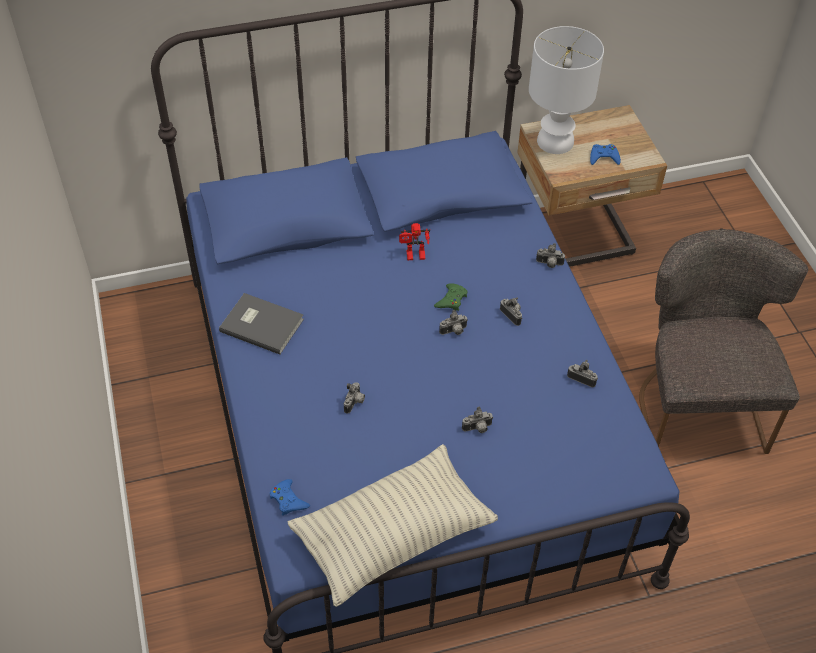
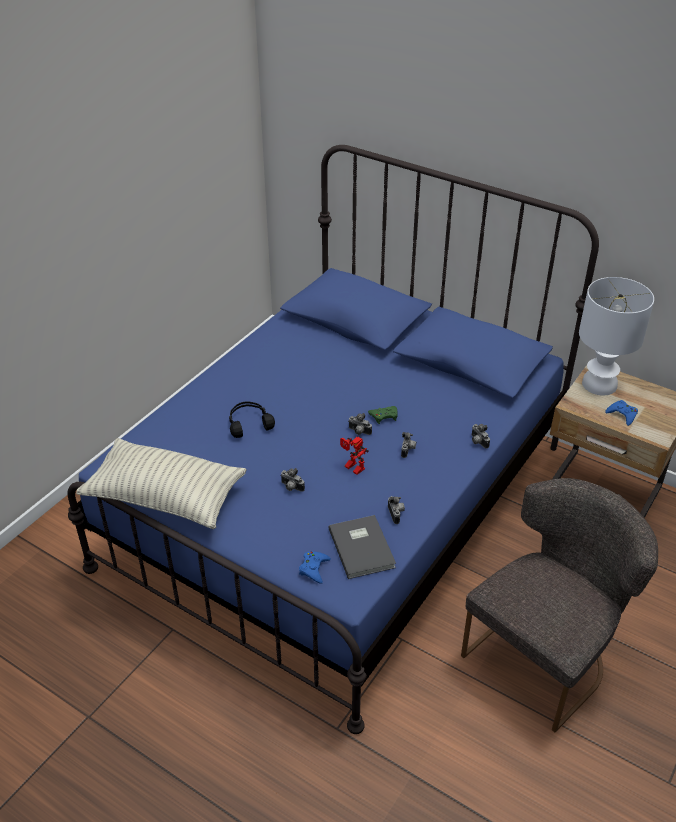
camera: 50 degrees right, 10 degrees down
grey book [219,293,304,355] -> grey book moved to [328,515,396,579]
blue game controller [270,479,310,515] -> blue game controller moved to [299,551,331,584]
camera [344,382,365,414] -> black headphones [229,401,275,438]
toy robot [399,223,430,260] -> toy robot moved to [340,437,369,475]

